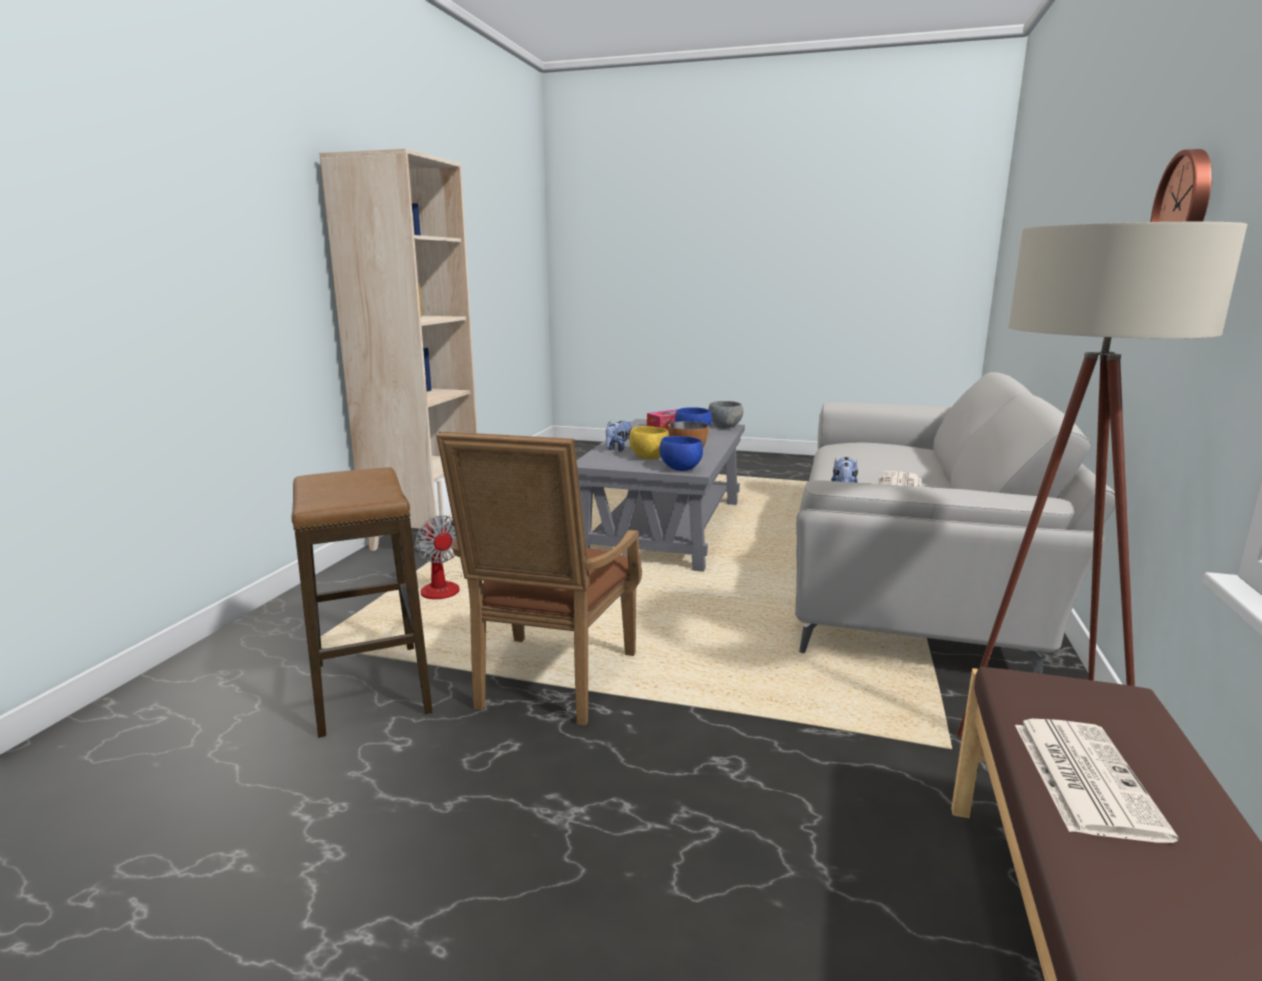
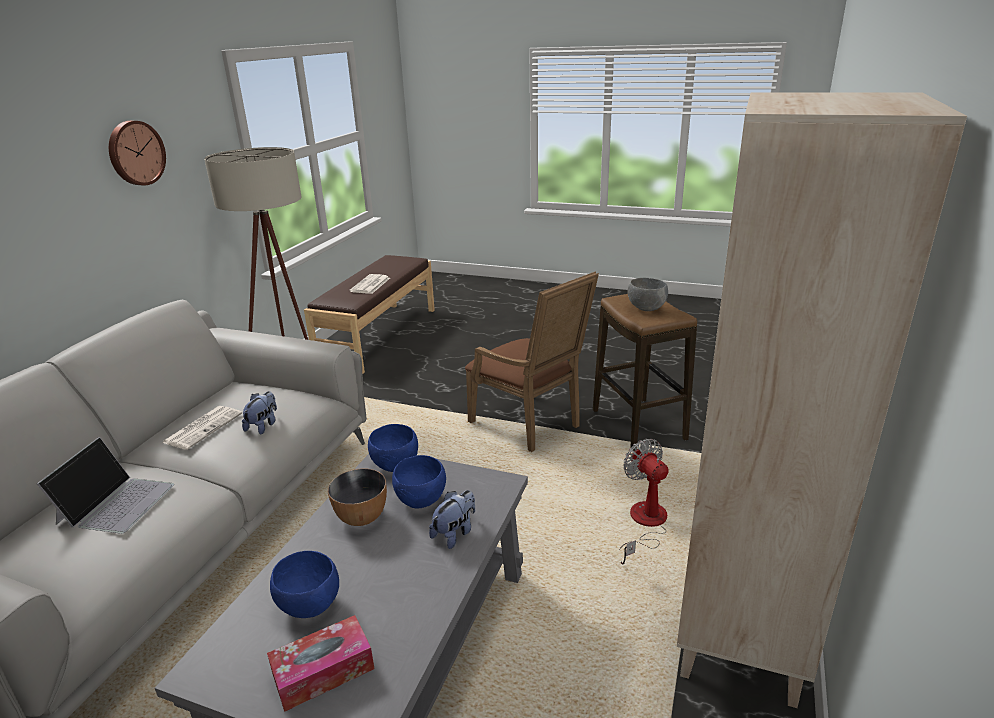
camera: 175 degrees left, 10 degrees up
brown armchair [436,431,642,726] -> brown armchair turned 120 degrees clockwise [465,271,599,452]
yellow bowl [629,426,669,459] -> blue bowl [392,455,446,509]
grey bowl [708,401,743,428] -> grey bowl moved to [628,278,668,311]
none -> laptop [37,437,174,534]

